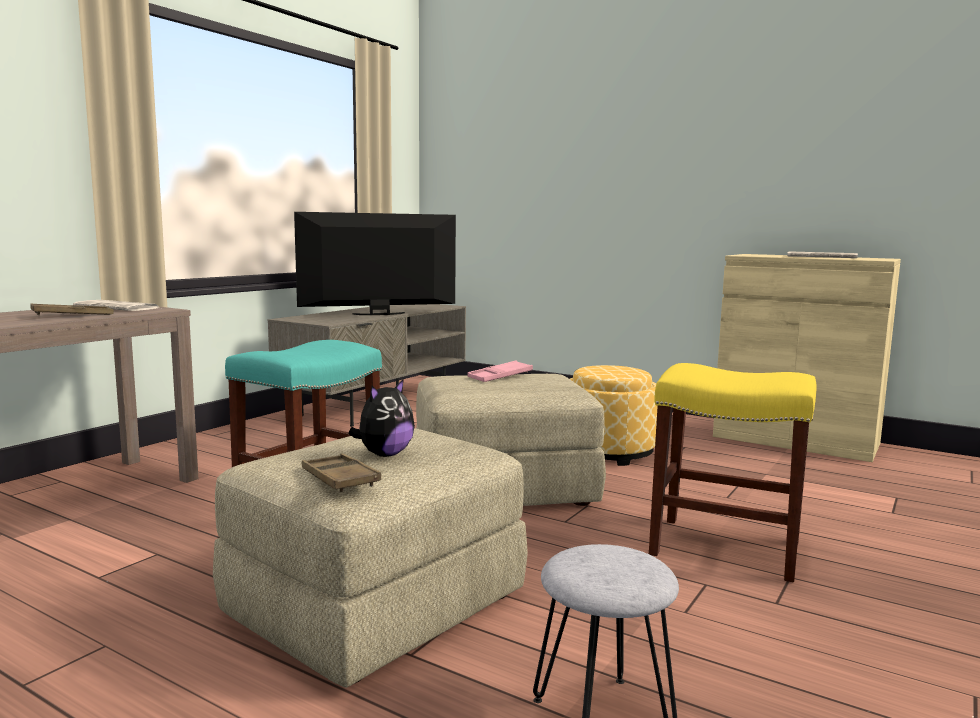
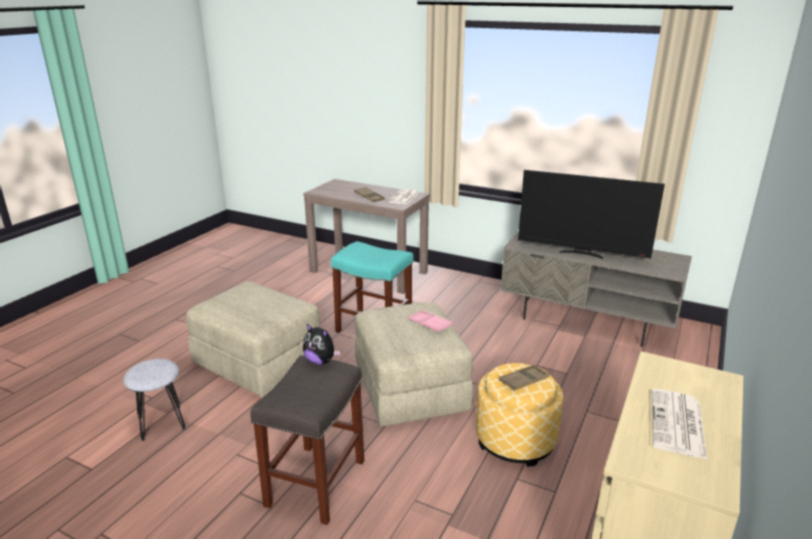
camera: 85 degrees right, 15 degrees up
television [294,212,456,315] -> television turned 135 degrees clockwise [518,170,665,259]
brown tray [302,454,381,492] -> brown tray moved to [499,365,549,391]
plush toy [348,379,415,457] -> plush toy moved to [303,324,340,365]
yellow stool [649,363,817,582] -> grey stool [250,356,364,525]

